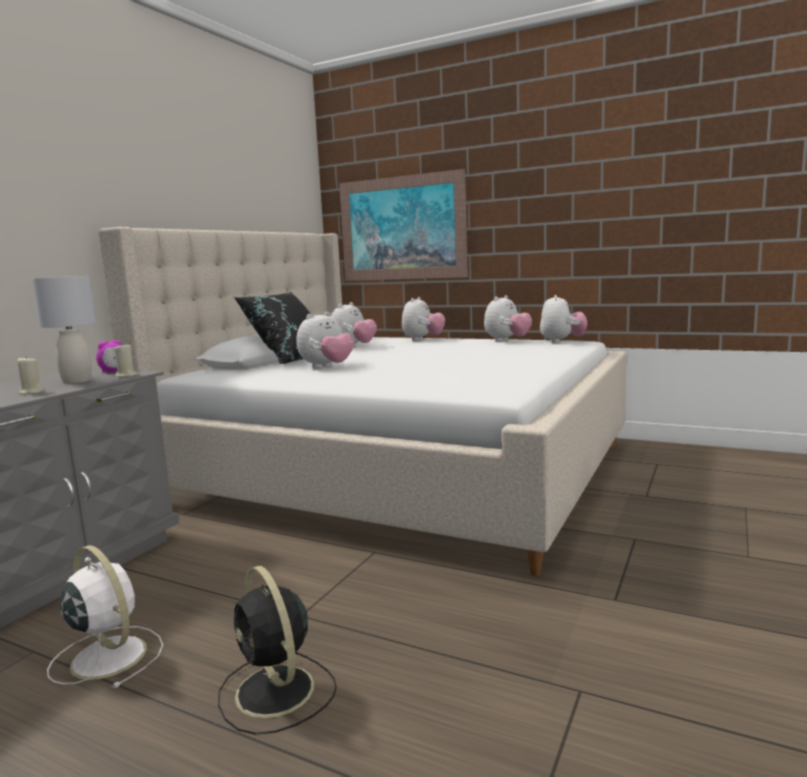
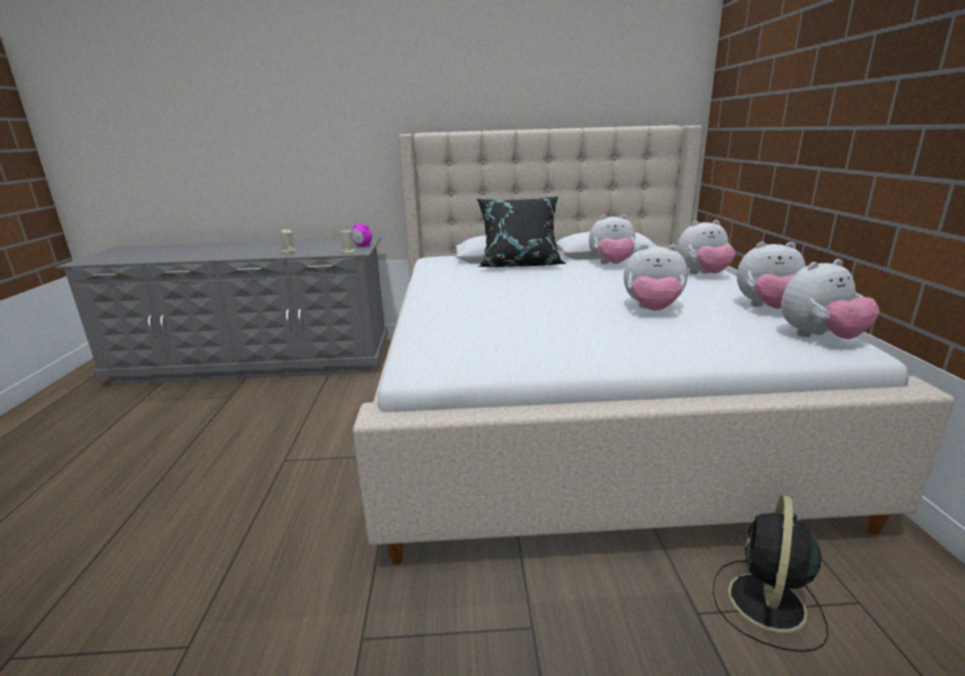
camera: 60 degrees right, 10 degrees up
grey table lamp [32,276,96,384] -> none
white fan [47,545,163,688] -> none
black fan [218,566,337,735] -> black fan moved to [712,495,829,652]
plush toy [296,312,354,368] -> plush toy moved to [624,244,688,311]
picture [339,169,468,281] -> none

